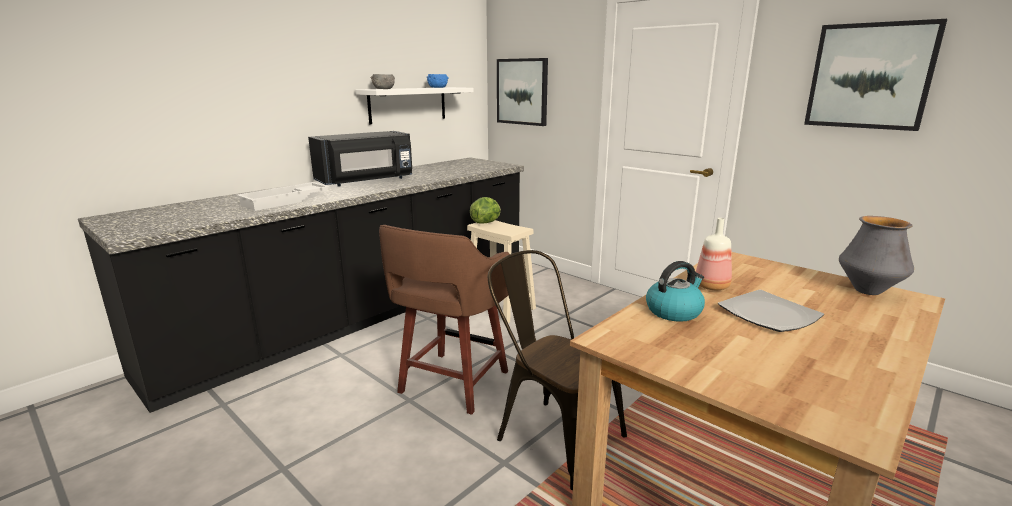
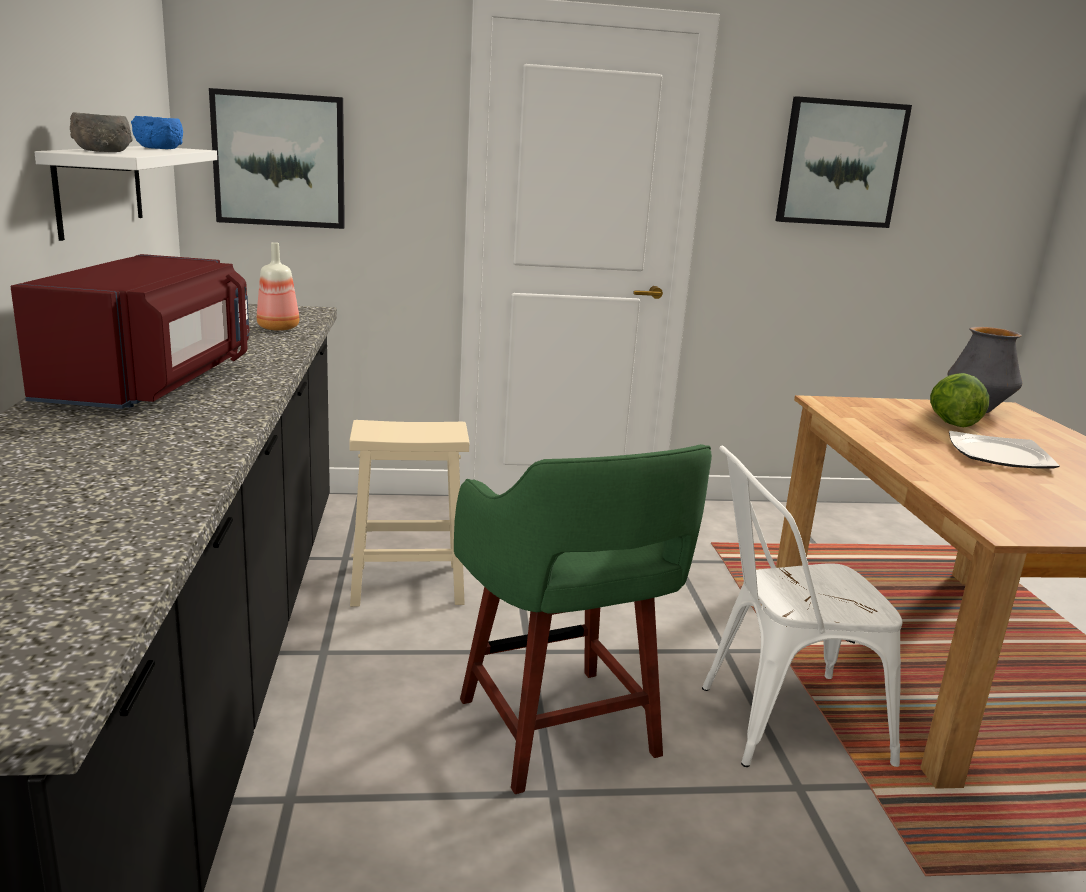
camera: 50 degrees left, 0 degrees up
white tray [236,182,330,211] -> none
black microwave [308,131,412,187] -> red microwave [11,254,249,409]
brown stool [379,225,510,415] -> green stool [454,444,712,794]
lettuce [470,197,501,224] -> lettuce moved to [930,373,989,427]
brown chair [488,250,627,491] -> white chair [702,446,902,767]
kettle [646,261,705,322] -> none
bottle [696,218,732,290] -> bottle moved to [257,242,299,331]

